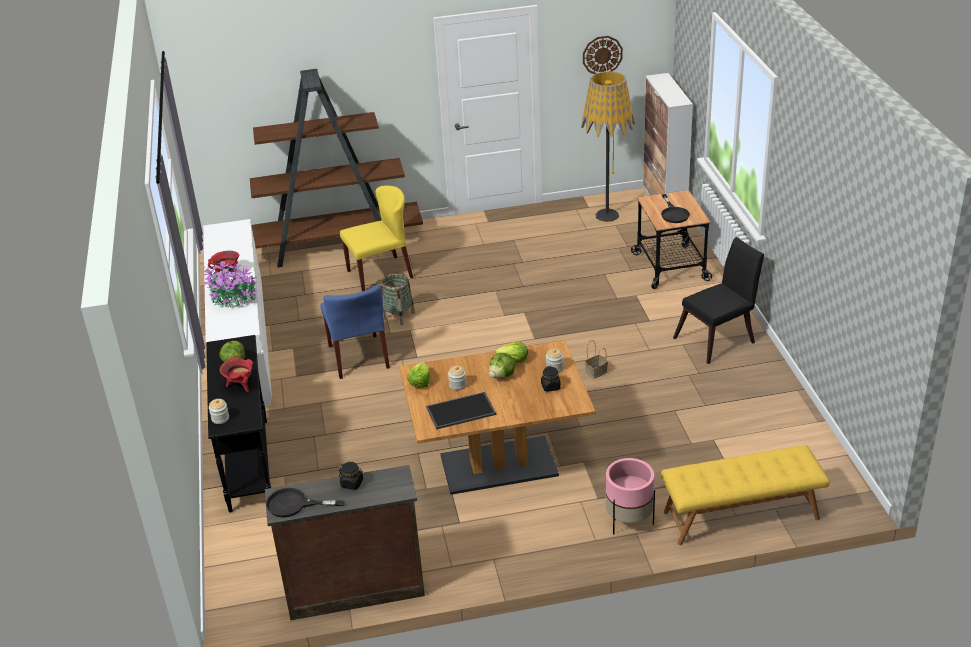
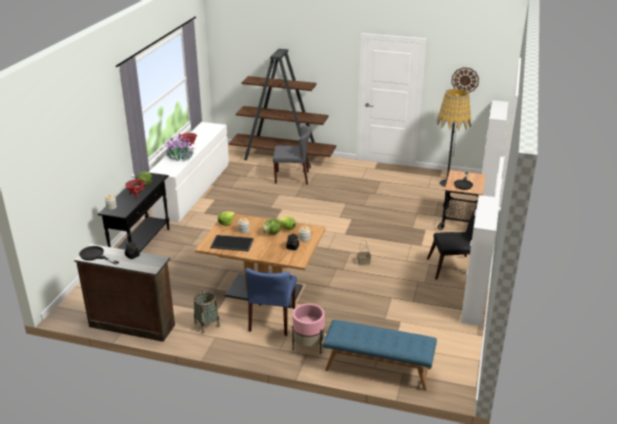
camera: 25 degrees right, 5 degrees down
blue chair [320,285,390,379] -> blue chair moved to [245,268,297,336]
yellow chair [340,186,413,292] -> grey chair [273,125,312,184]
basket [381,273,415,325] -> basket moved to [194,291,220,333]
yellow bench [661,445,830,545] -> blue bench [323,320,437,391]
none -> cabinet [461,195,500,326]

